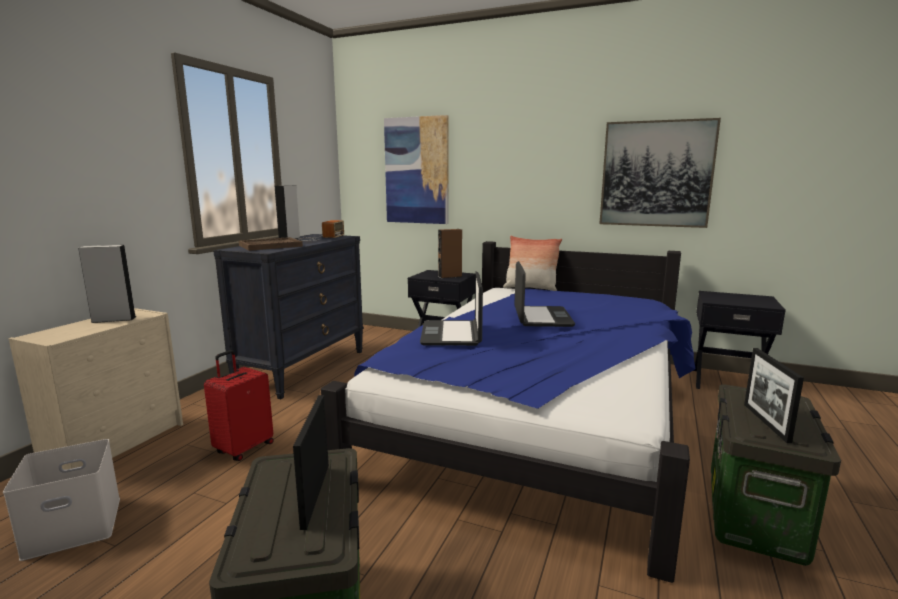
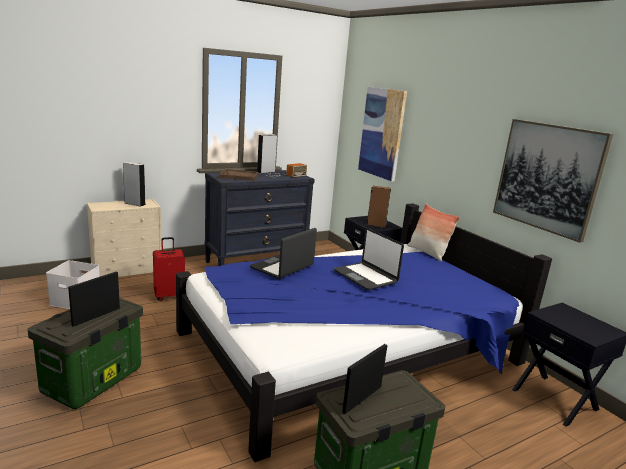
camera: 35 degrees right, 5 degrees up
laptop [514,261,575,327] -> laptop turned 105 degrees clockwise [334,228,404,290]

